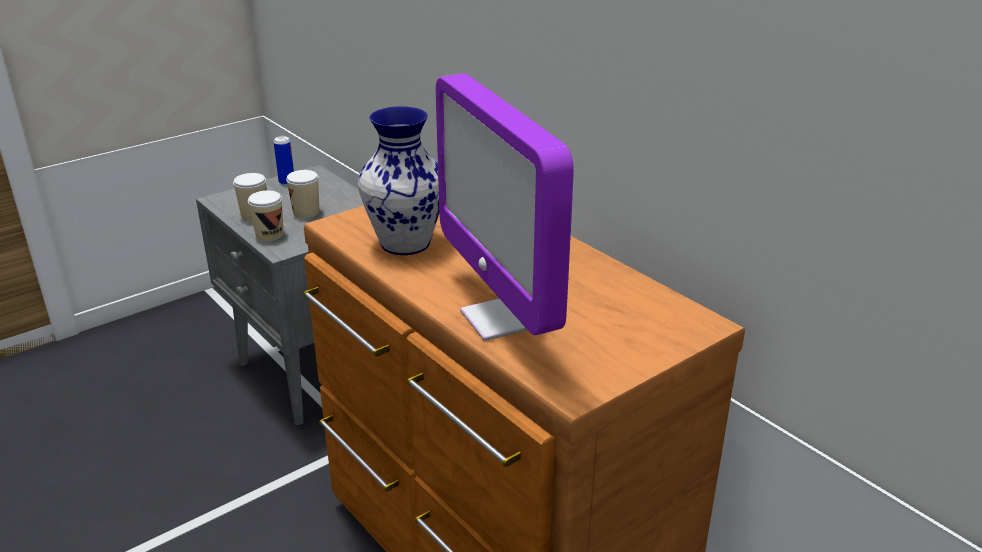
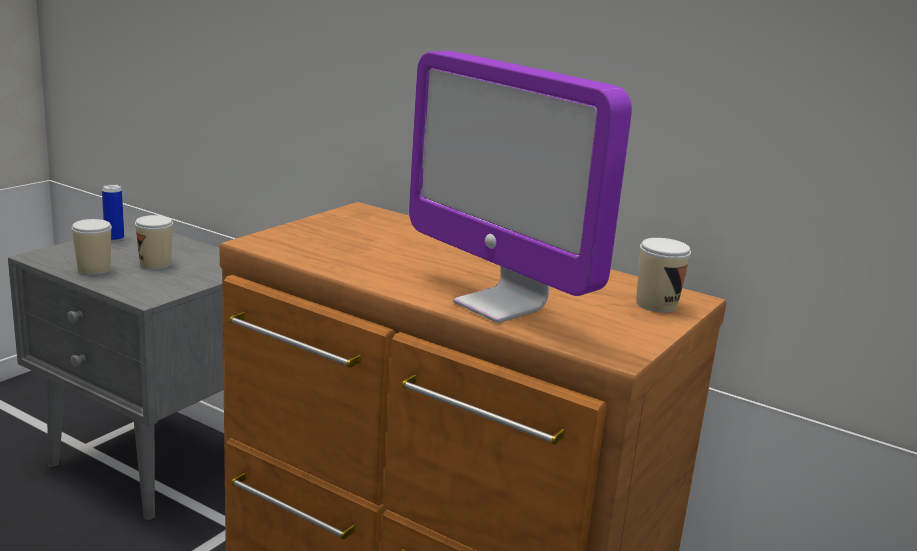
camera: 20 degrees left, 10 degrees down
cup [248,191,283,241] -> cup moved to [636,238,691,313]
vase [358,106,439,255] -> none

